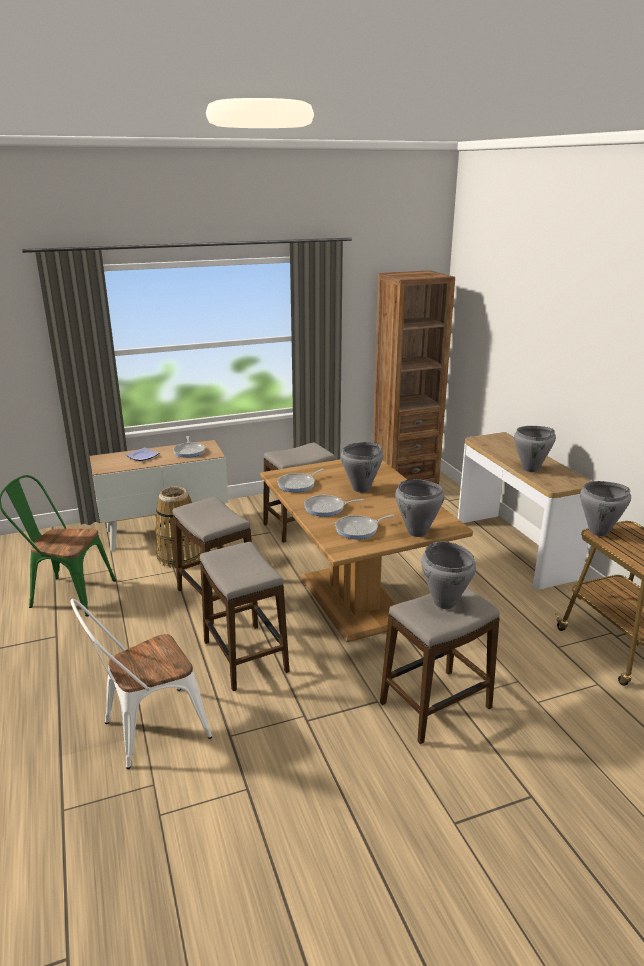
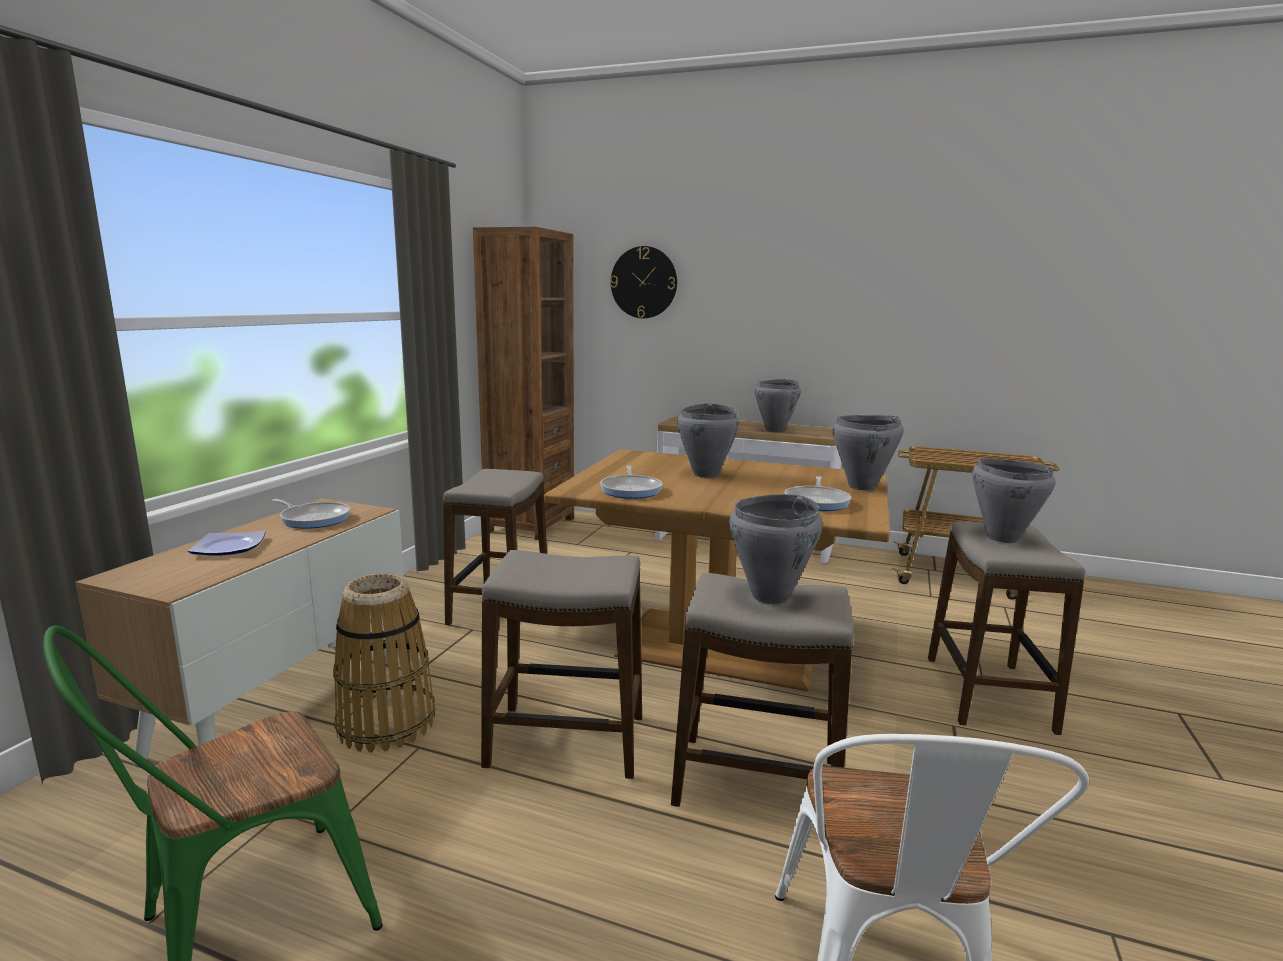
camera: 50 degrees left, 10 degrees down
frying pan [304,495,364,517] -> none
grey cooking pot [580,481,631,536] -> grey cooking pot moved to [729,494,823,604]
none -> wall clock [610,246,677,318]

